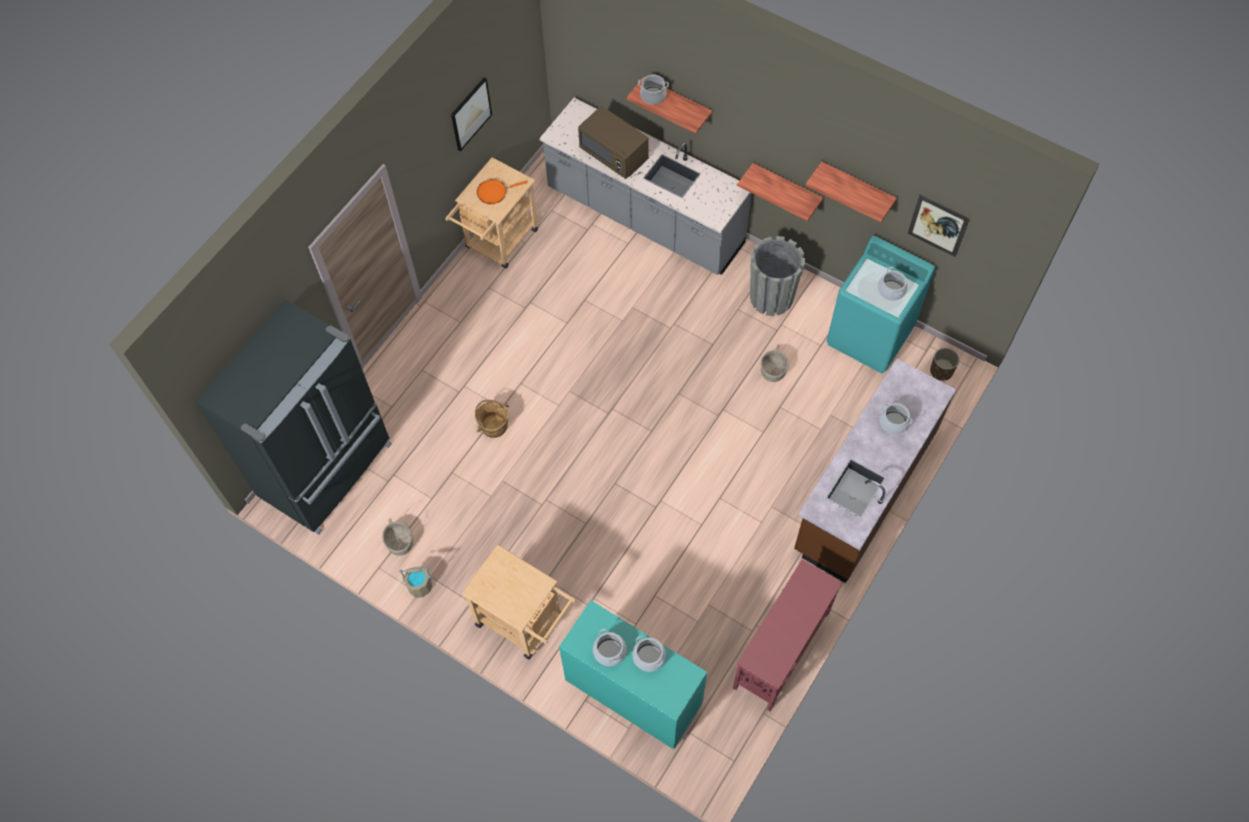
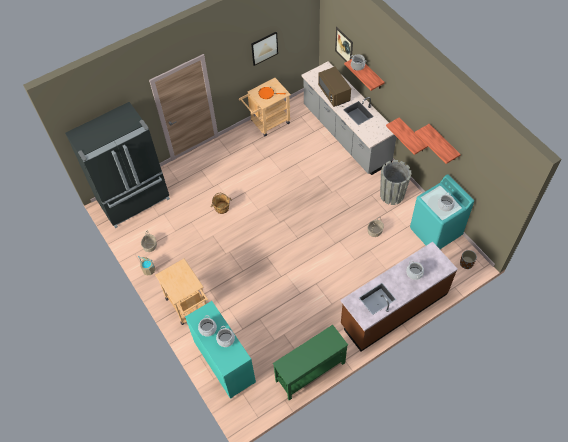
camera: 25 degrees right, 5 degrees down
red console table [733,559,842,711] -> green console table [273,325,348,400]
picture [908,195,970,257] -> picture moved to [335,27,353,62]

